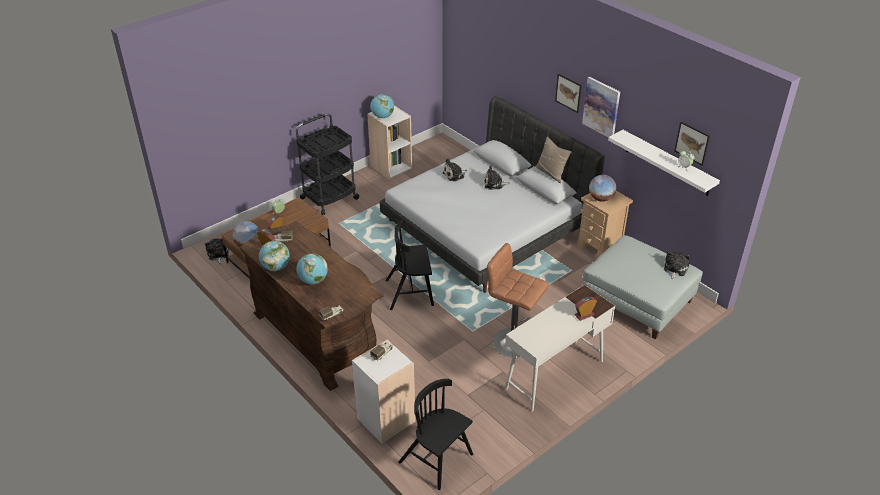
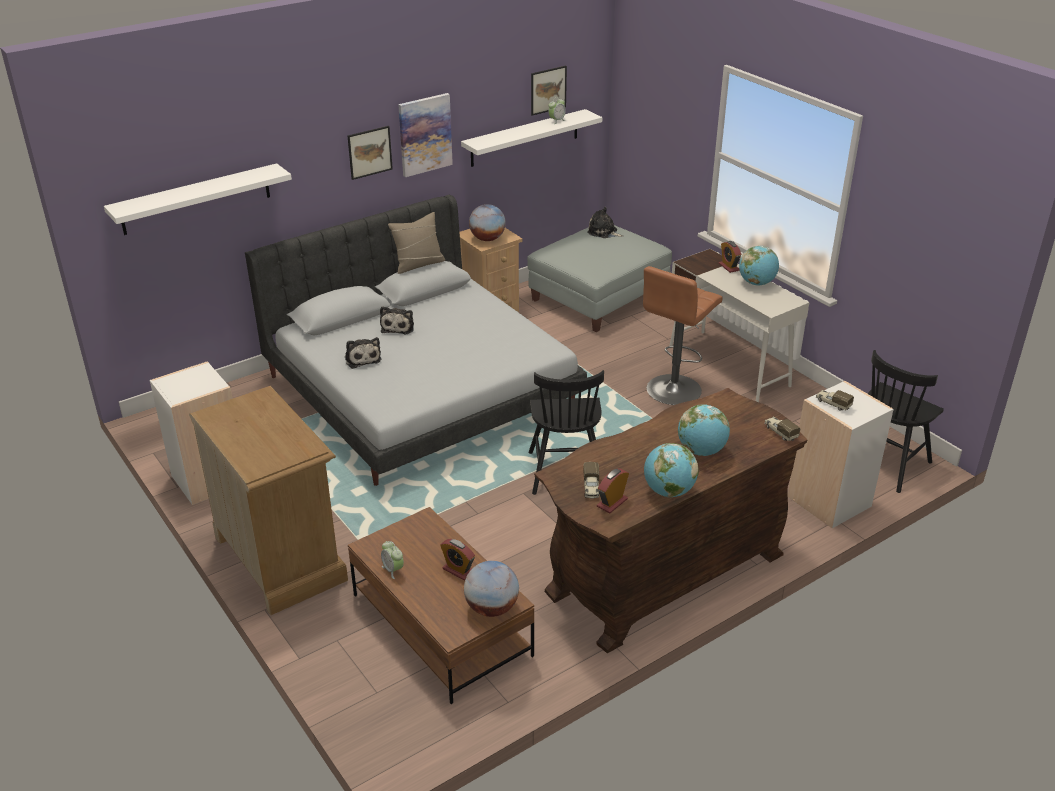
camera: 85 degrees left, 5 degrees down
plush toy [205,238,229,264] -> none
black cart [296,114,359,215] -> brown dresser [189,386,348,615]
globe [370,94,394,118] -> globe moved to [739,246,779,285]
none -> white shelf [104,163,292,235]

